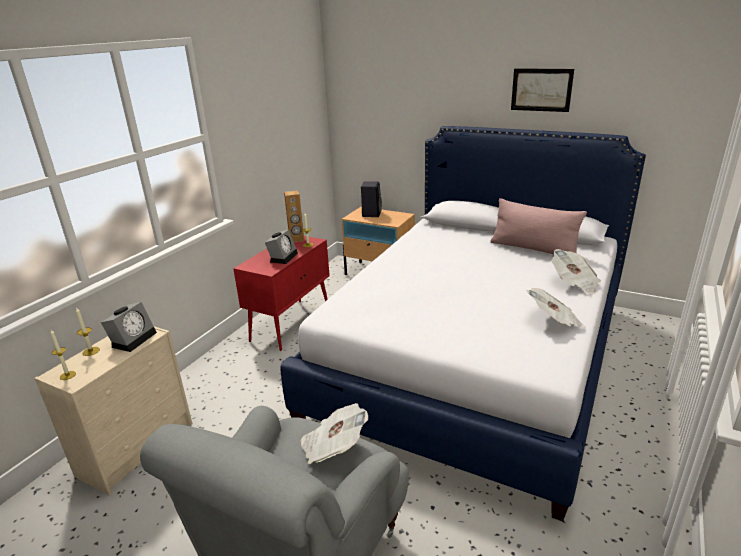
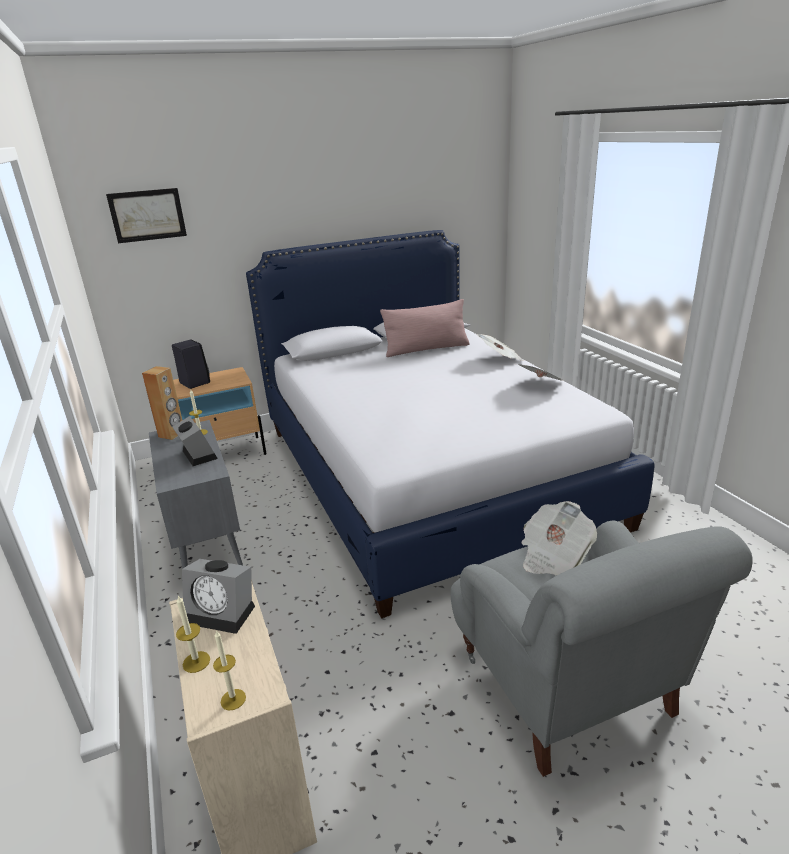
camera: 50 degrees left, 0 degrees up
alarm clock [101,302,157,352] -> alarm clock turned 135 degrees clockwise [182,559,255,634]
red cabinet [233,236,330,351] -> grey cabinet [149,420,243,569]
picture [511,69,574,112] -> picture moved to [106,188,187,243]

